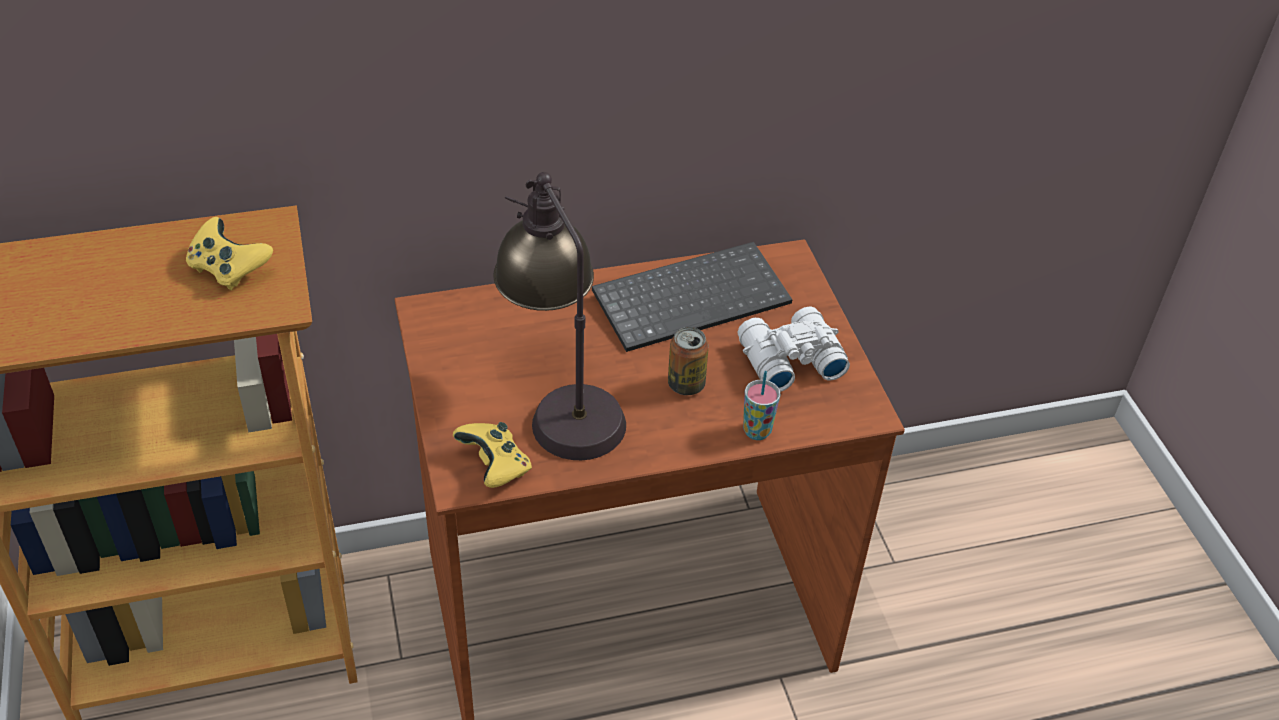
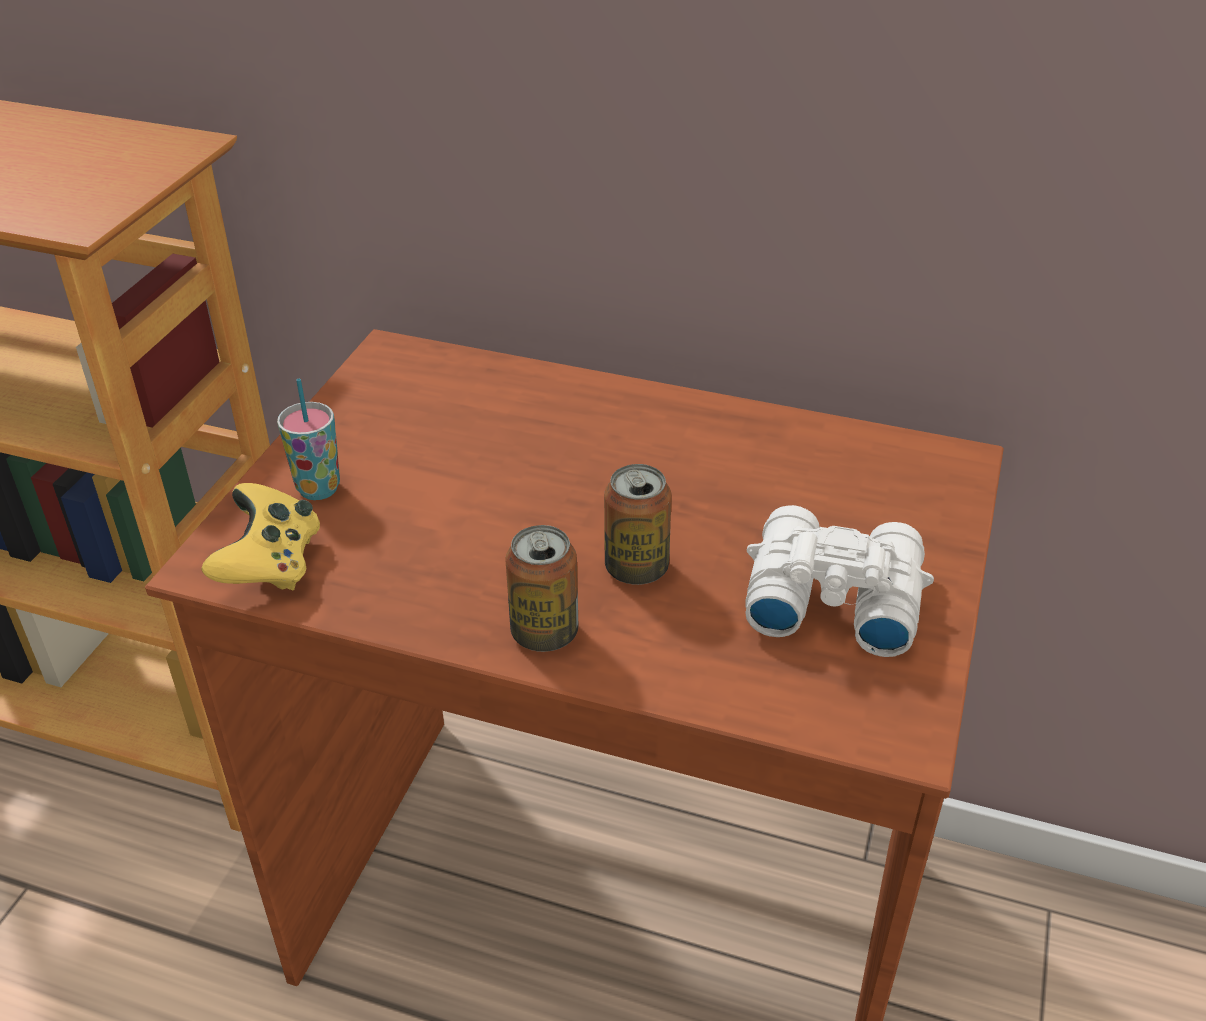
camera: 35 degrees right, 5 degrees down
yellow game controller [186,217,273,290] -> none
table lamp [493,172,626,460] -> none
keyboard [592,242,792,352] -> none
cup [743,371,781,440] -> cup moved to [277,379,340,500]
none -> can [506,525,578,652]

